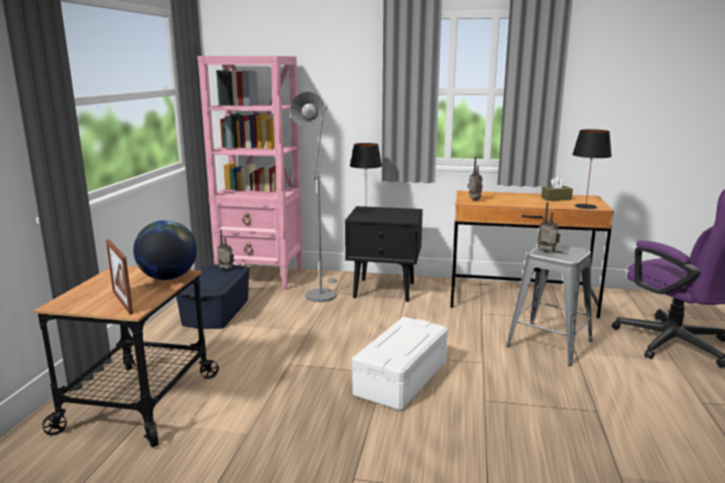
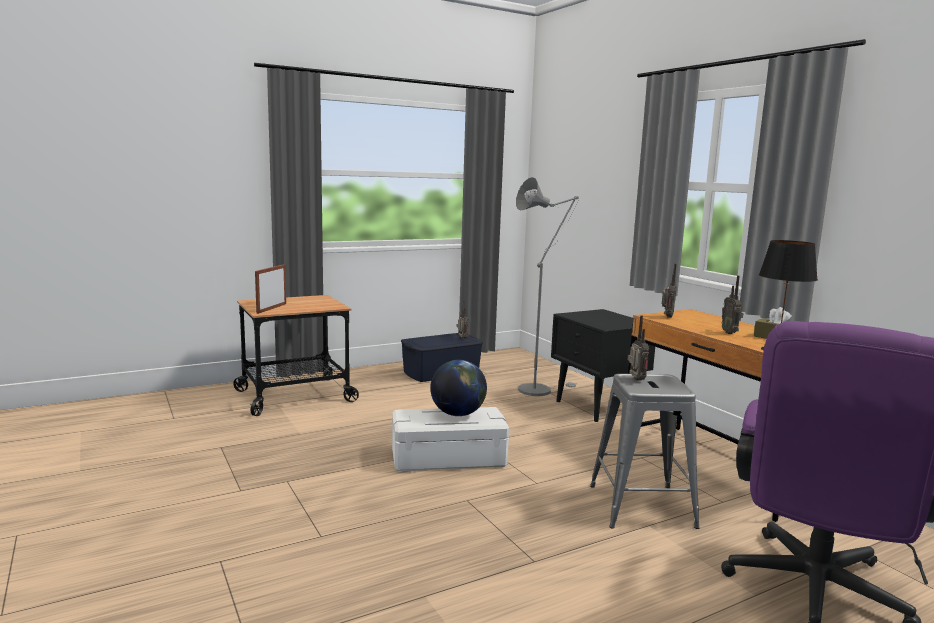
camera: 50 degrees right, 5 degrees down
globe [133,220,197,280] -> globe moved to [430,360,487,416]
pink bookcase [197,56,303,290] -> none
black table lamp [350,143,382,213] -> none
none -> radio [721,275,743,334]

